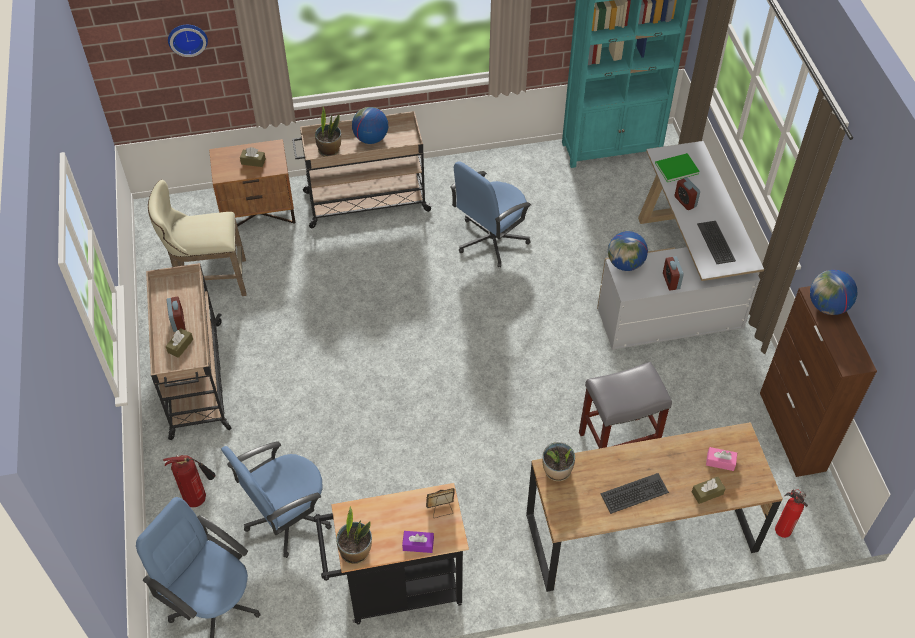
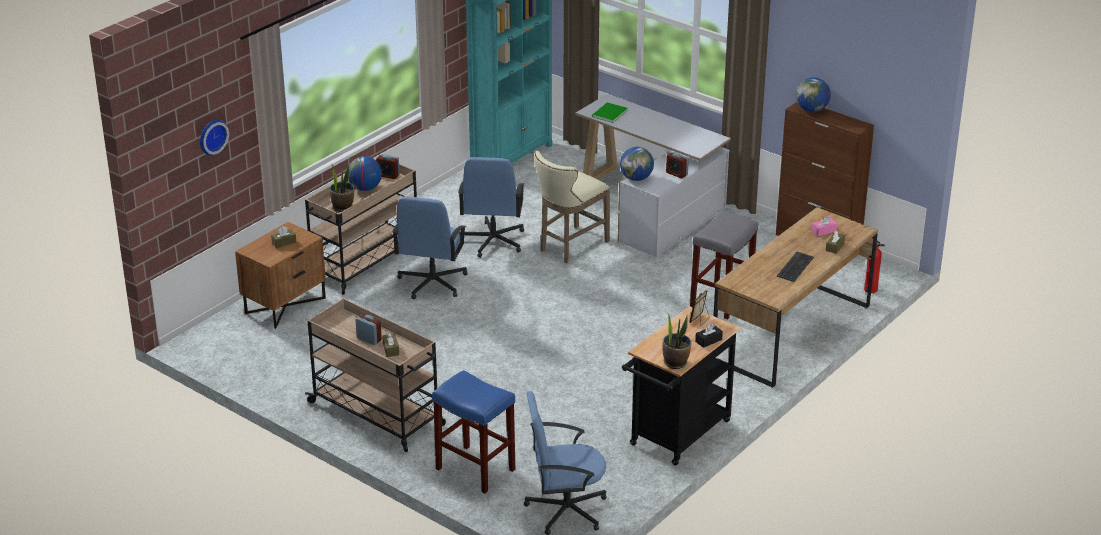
camera: 40 degrees left, 20 degrees down
beige stool [148,180,247,296] -> beige stool moved to [534,151,610,263]
fire extinguisher [163,455,215,507] -> blue stool [432,370,515,494]
blue office chair [221,441,332,558] -> blue office chair moved to [392,196,468,300]
purple tissue box [402,531,434,553] -> black tissue box [695,324,723,348]
potted plant [542,442,575,481] -> none
alarm clock [674,177,700,210] -> alarm clock moved to [376,154,400,179]
keyboard [697,221,736,264] -> none

